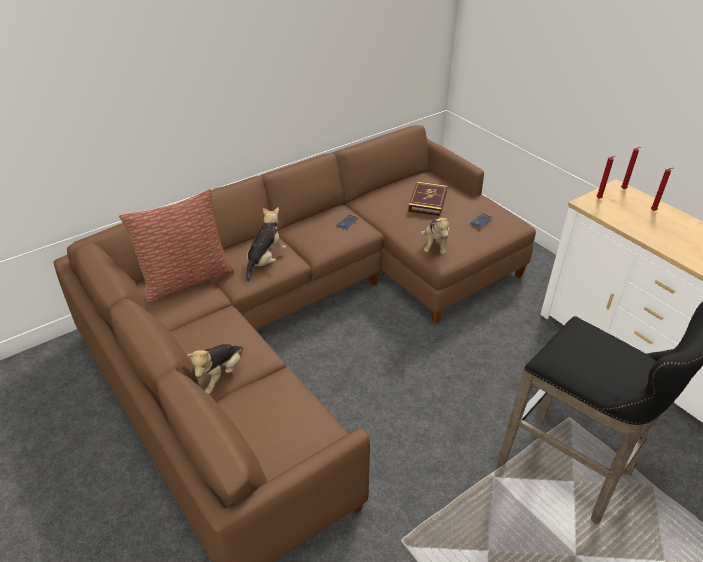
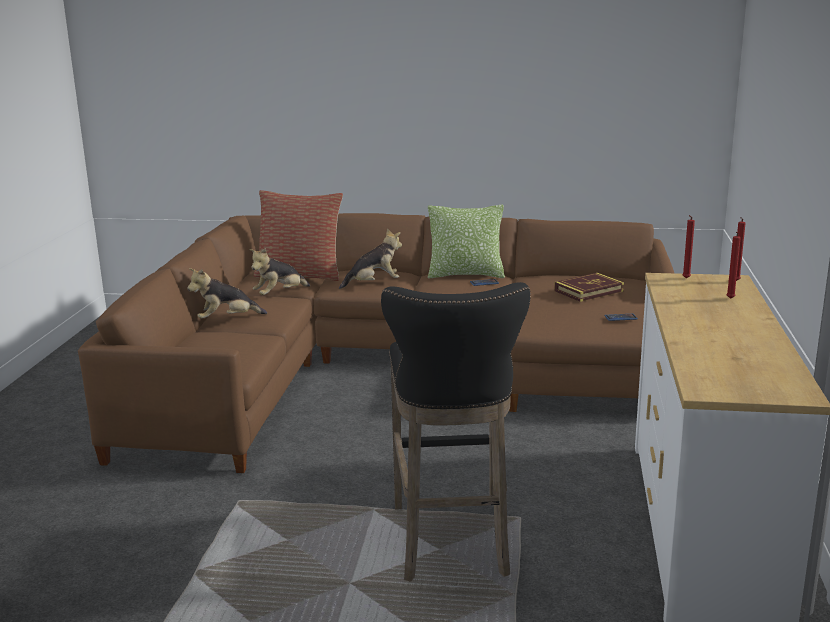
camera: 45 degrees right, 20 degrees down
plush toy [421,215,451,255] -> plush toy moved to [249,248,310,295]
none -> pillow [428,205,505,278]

